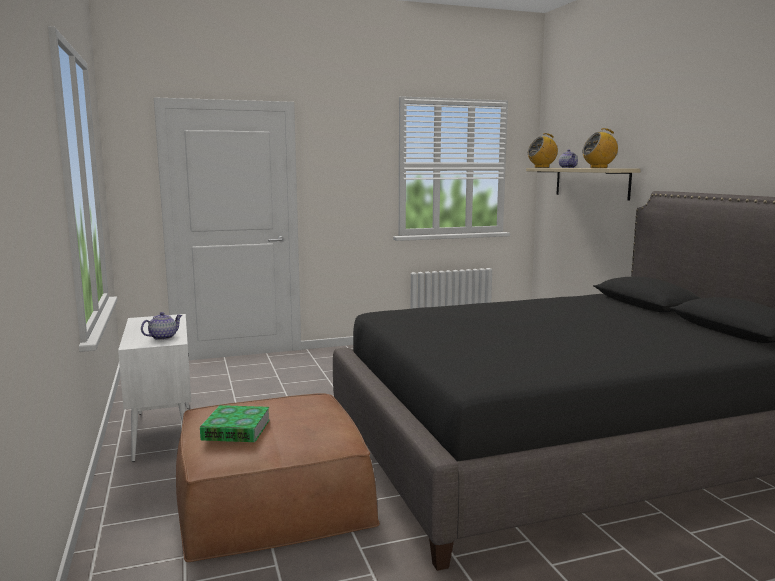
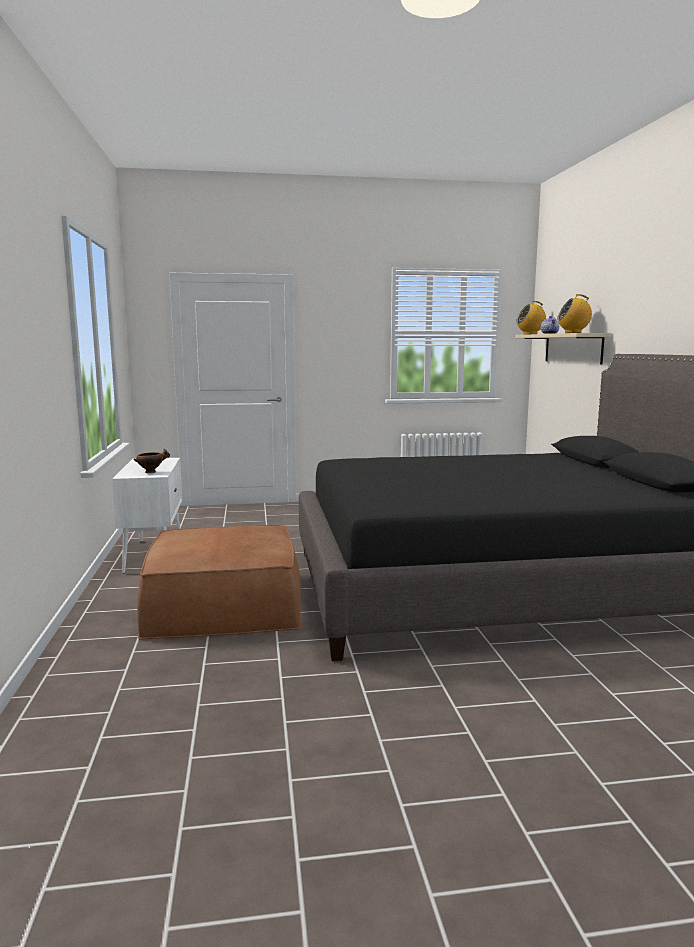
camera: 10 degrees right, 0 degrees up
teapot [141,312,182,340] -> bowl [134,449,170,473]
book [200,405,270,442] -> none

